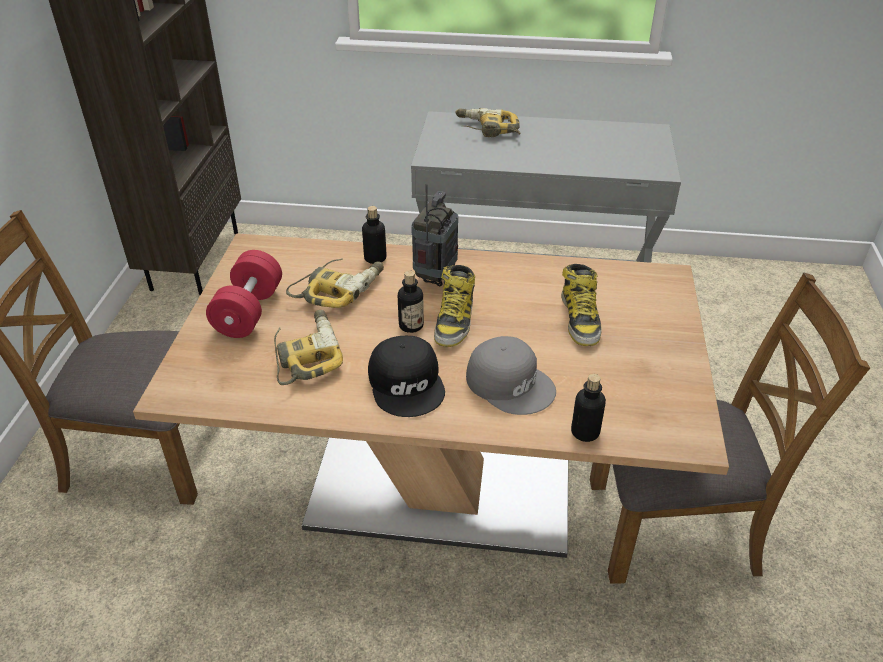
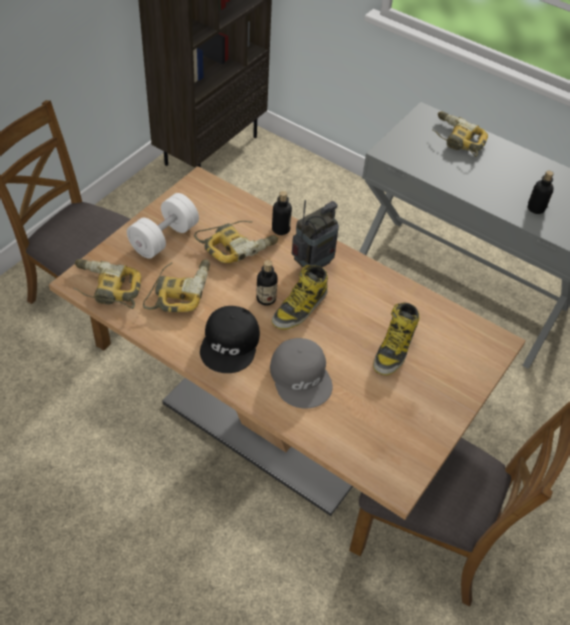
camera: 25 degrees right, 10 degrees up
red dumbbell [206,250,282,338] -> white dumbbell [127,193,199,259]
bottle [571,374,606,442] -> bottle moved to [528,171,554,214]
none -> power drill [73,259,141,309]

